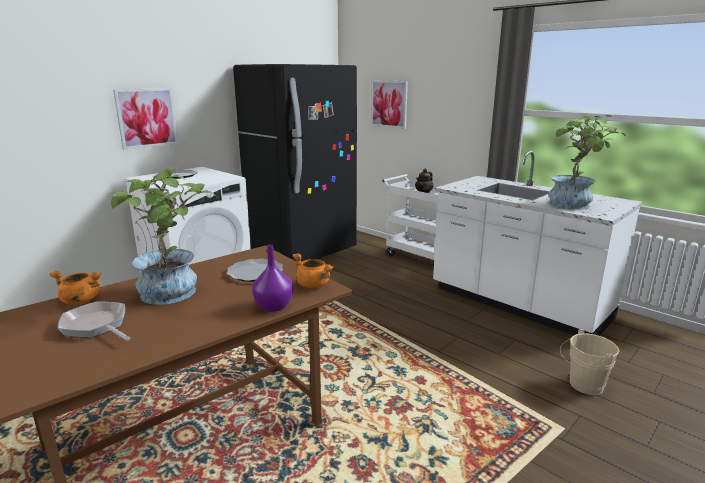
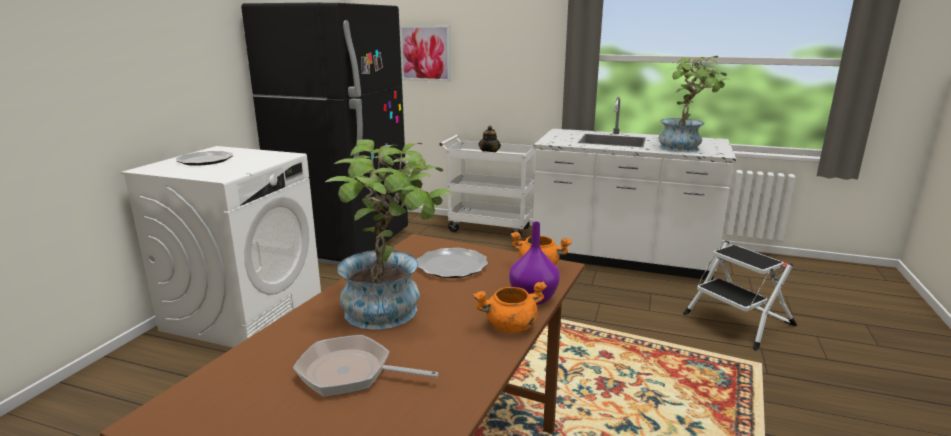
camera: 25 degrees left, 0 degrees up
orange cooking pot [50,271,102,305] -> orange cooking pot moved to [473,281,547,333]
picture [113,88,178,150] -> none
beige bucket [560,329,619,395] -> step ladder [683,241,797,351]

